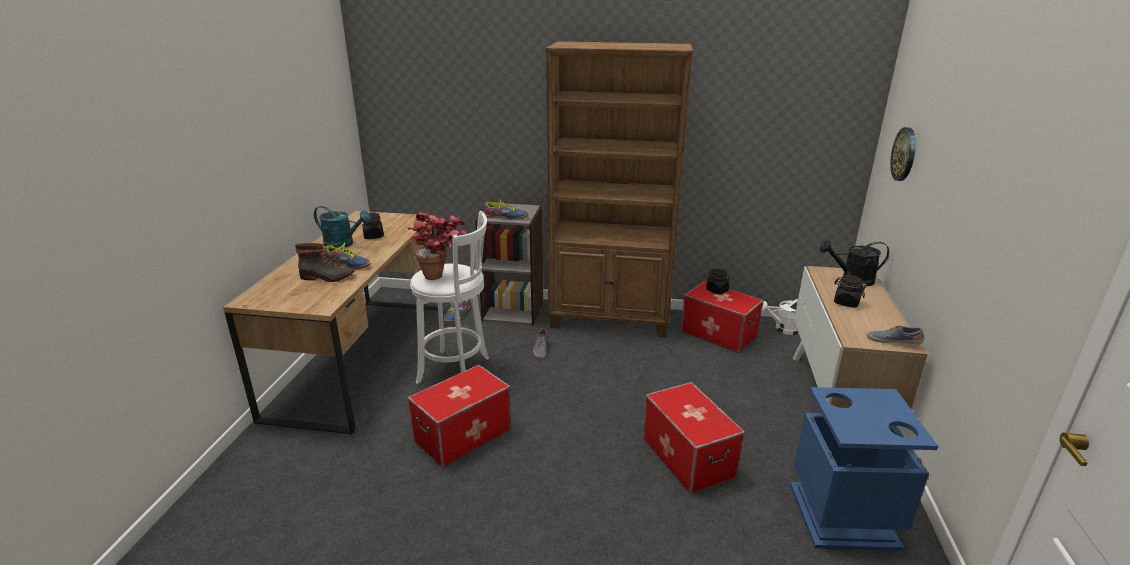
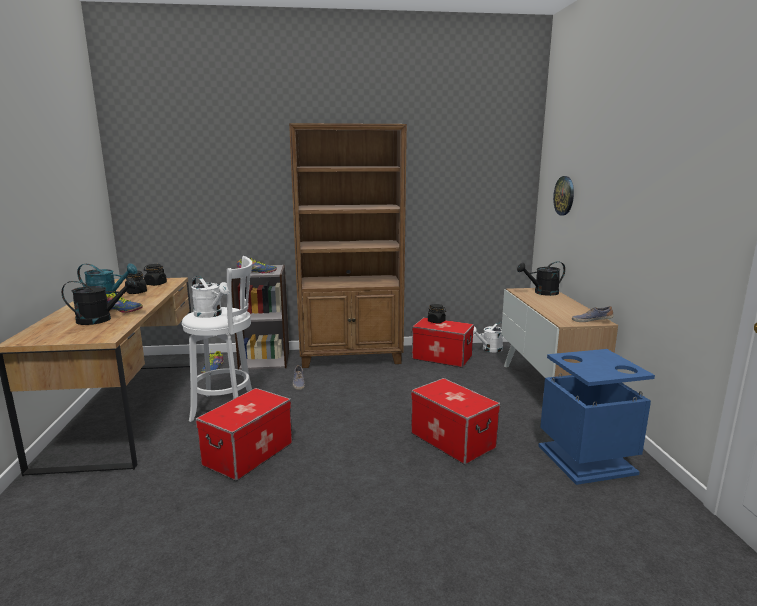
camera: 15 degrees left, 10 degrees down
boot [295,243,354,282] -> black watering can [62,277,137,325]
potted plant [407,210,466,280] -> white watering can [191,276,230,318]
black jar [834,275,866,308] -> black jar moved to [144,264,167,286]

